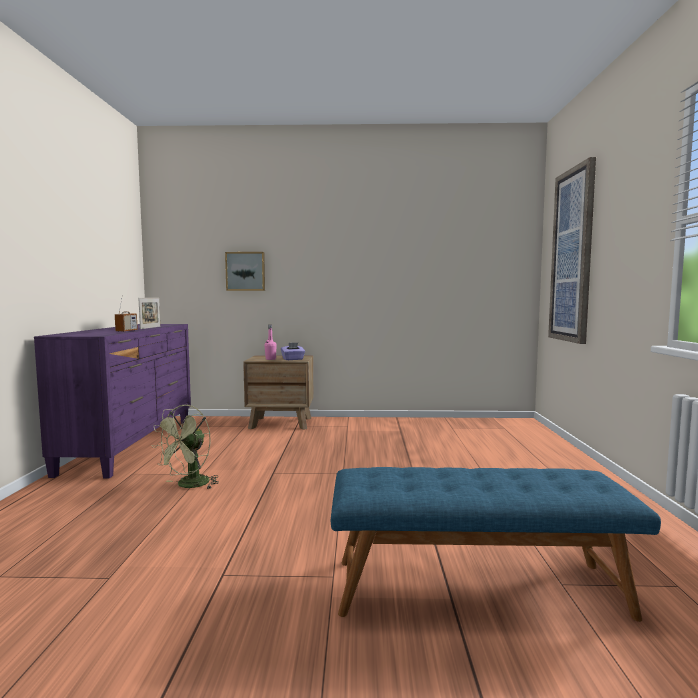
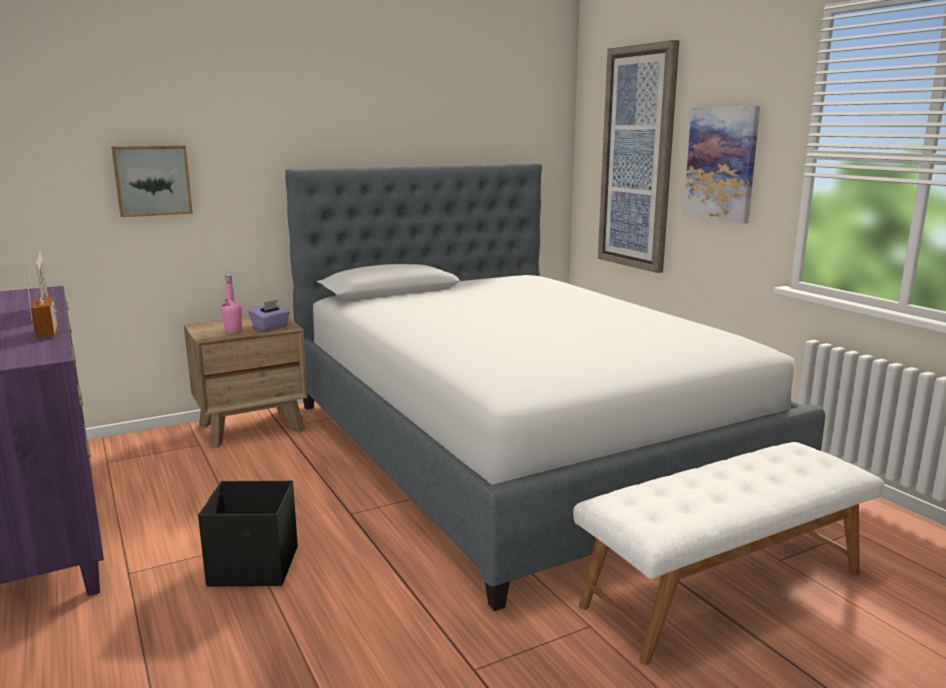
camera: 30 degrees left, 10 degrees up
green fan [151,404,219,489] -> black storage box [198,481,298,586]
blue bench [331,467,661,622] -> white bench [573,442,884,665]
none -> bed [285,162,825,611]
none -> picture [683,106,760,224]

